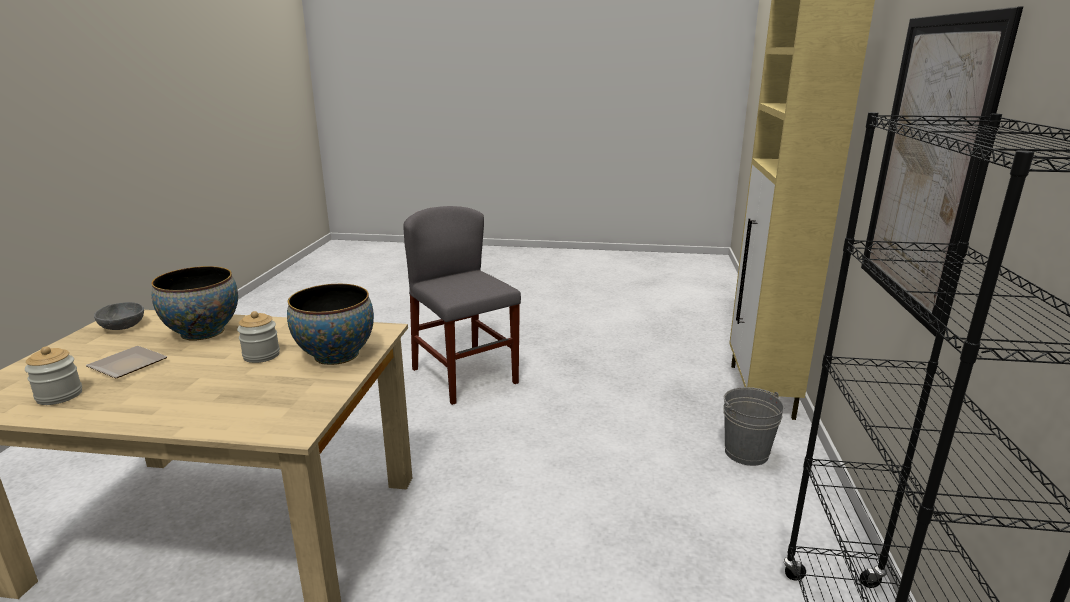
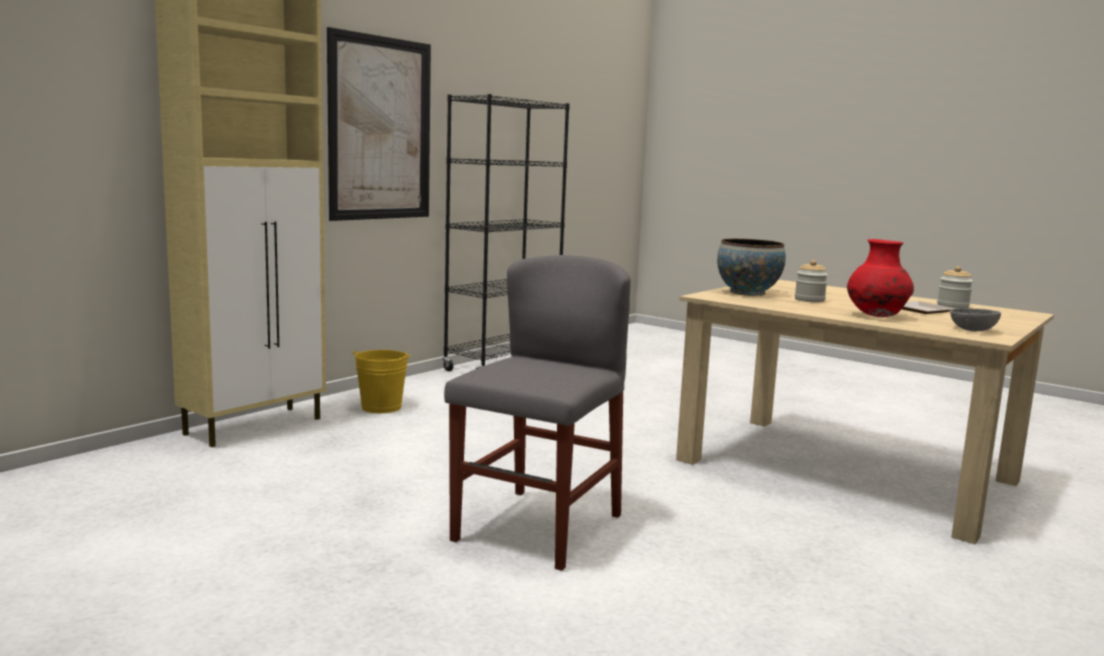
camera: 150 degrees left, 10 degrees down
bowl [151,266,238,340] -> red vase [847,239,914,317]
grey chair [403,206,521,405] -> grey chair turned 150 degrees counterclockwise [444,255,631,571]
grey bucket [723,387,784,466] -> yellow bucket [352,350,410,413]

